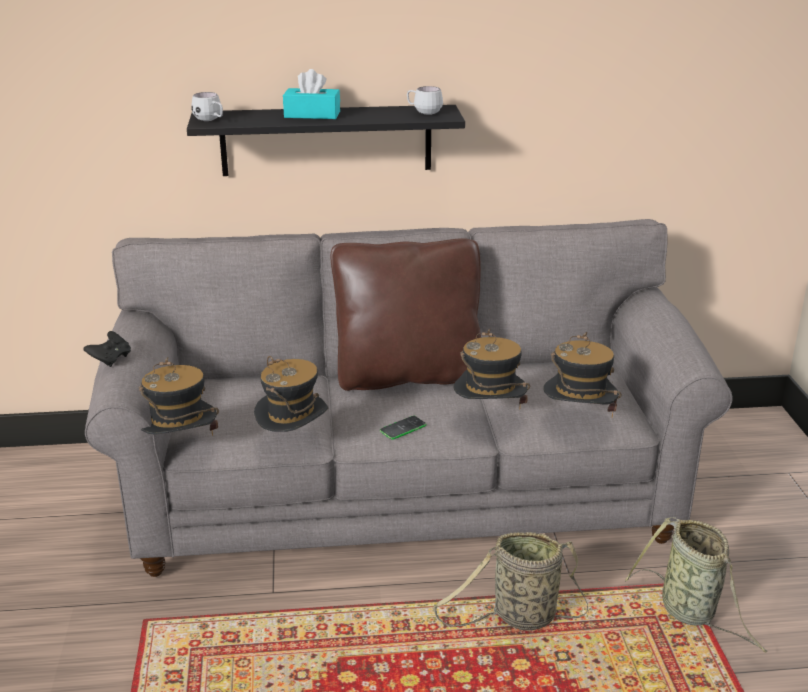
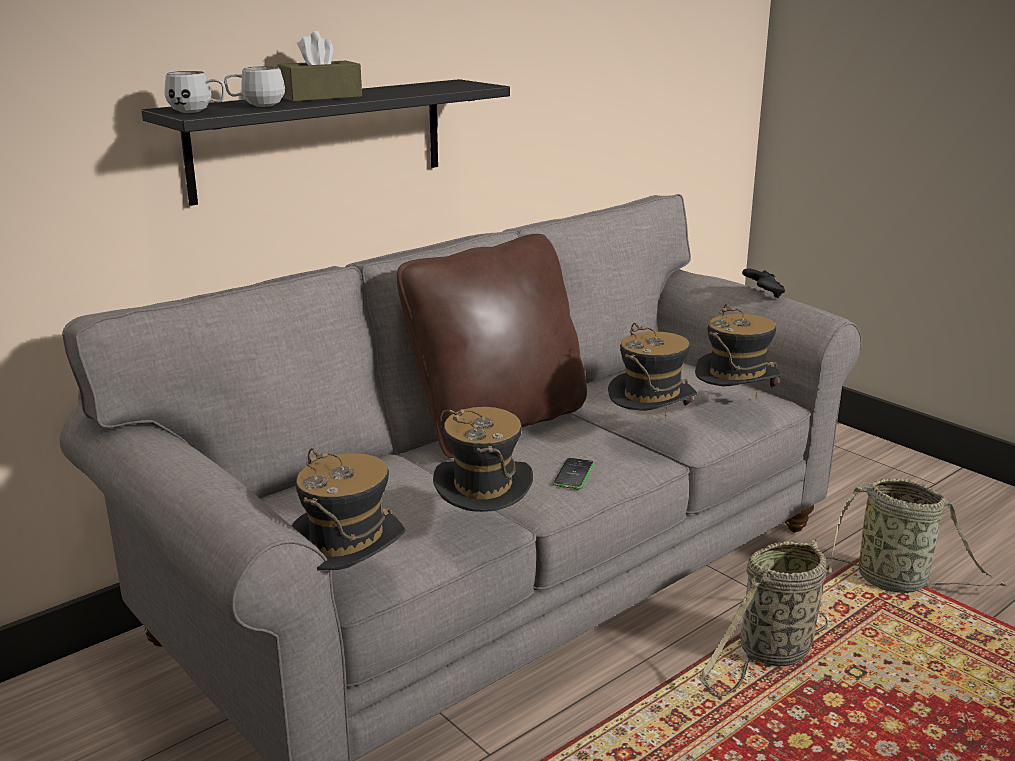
camera: 35 degrees left, 5 degrees down
black game controller [83,331,131,367] -> black game controller moved to [742,268,785,298]
turquoise tissue box [283,69,340,119] -> brown tissue box [277,31,362,102]
white mug [407,86,443,115] -> white mug moved to [224,66,285,107]

